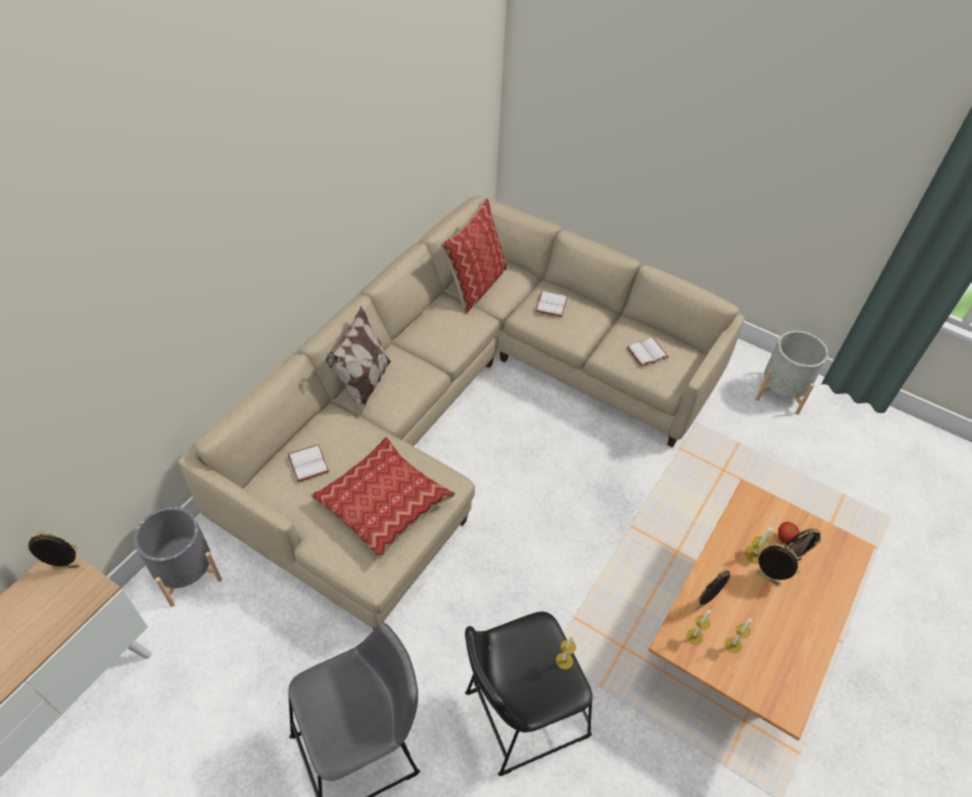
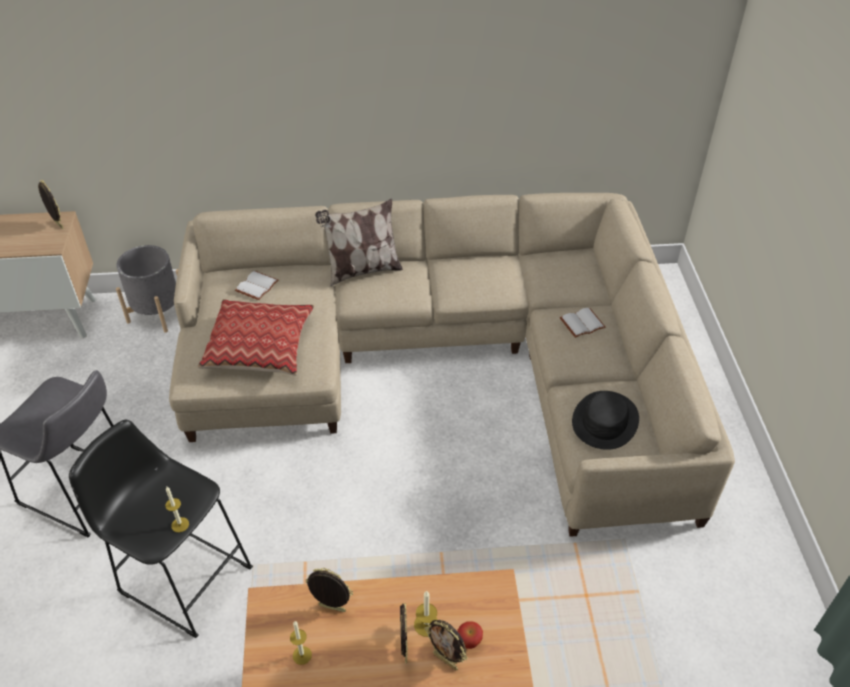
camera: 55 degrees right, 5 degrees down
pillow [441,198,507,314] -> none
white book [627,338,668,367] -> black hat [572,391,639,450]
candle [687,610,711,645] -> none
grey planter [756,331,828,415] -> none

